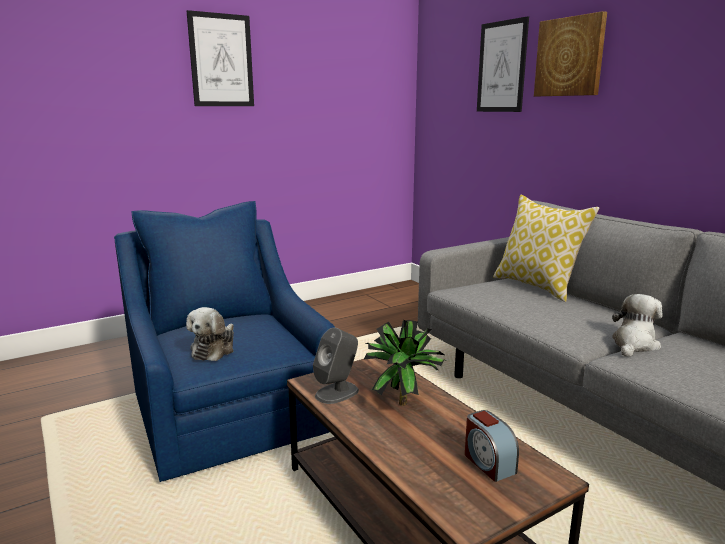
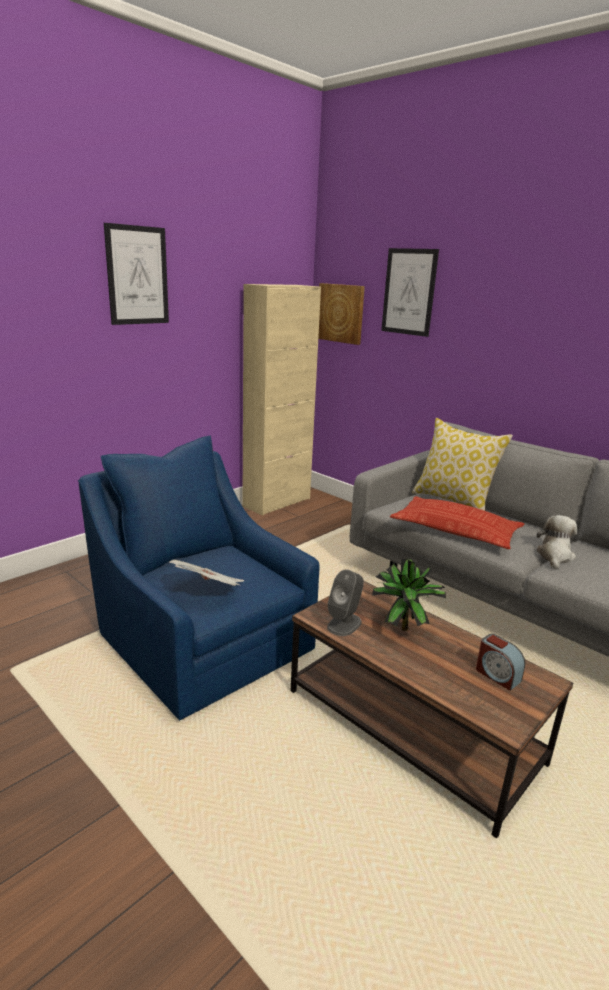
camera: 15 degrees left, 5 degrees up
plush toy [186,307,234,361] -> newspaper [170,560,244,586]
picture [534,11,607,96] -> picture moved to [318,283,365,345]
none -> beige cabinet [242,284,321,516]
none -> pillow [390,496,524,549]

